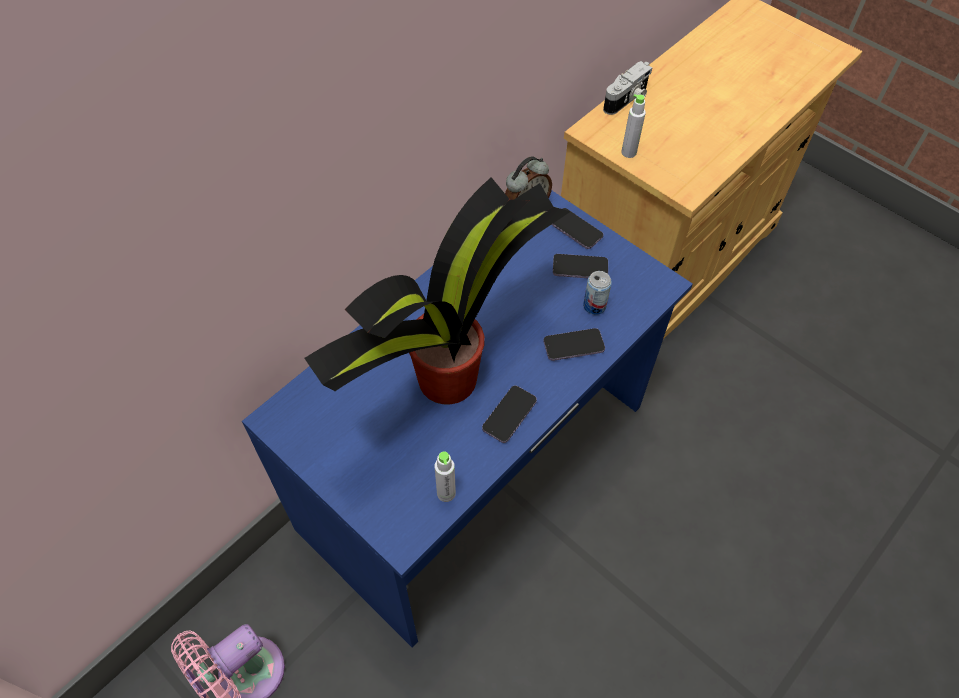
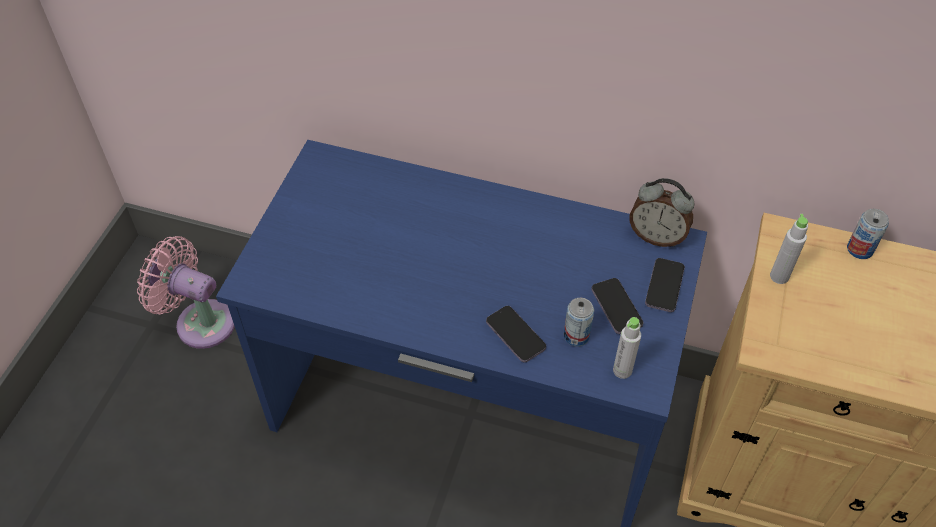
camera: 65 degrees right, 5 degrees down
potted plant [304,177,571,405] -> none
grey bottle [434,451,456,502] -> grey bottle moved to [613,317,641,379]
phone [482,385,537,443] -> none
camera [603,61,653,115] -> can [847,209,889,259]

